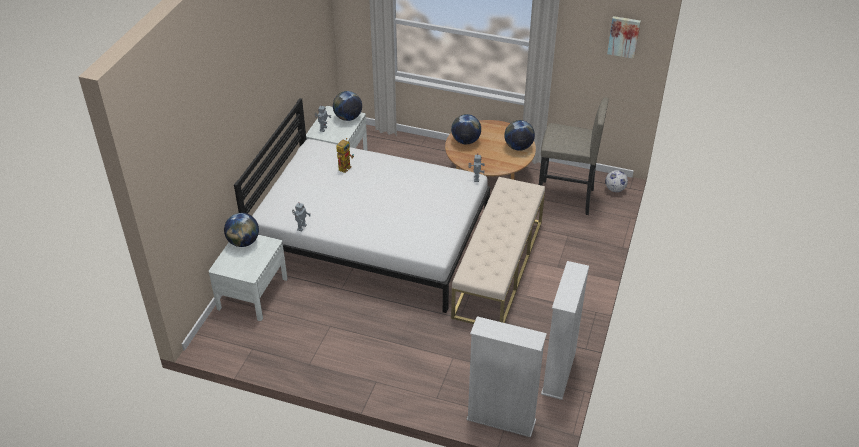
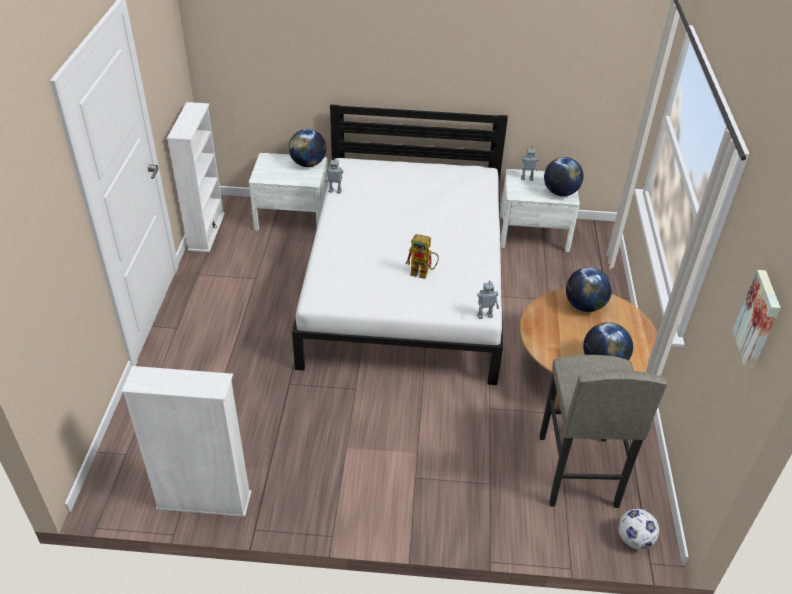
camera: 75 degrees right, 0 degrees up
toy robot [336,138,354,173] -> toy robot moved to [406,234,439,279]
beige bench [451,177,545,324] -> none
white bookcase [467,316,547,437] -> white bookcase moved to [167,102,225,252]

